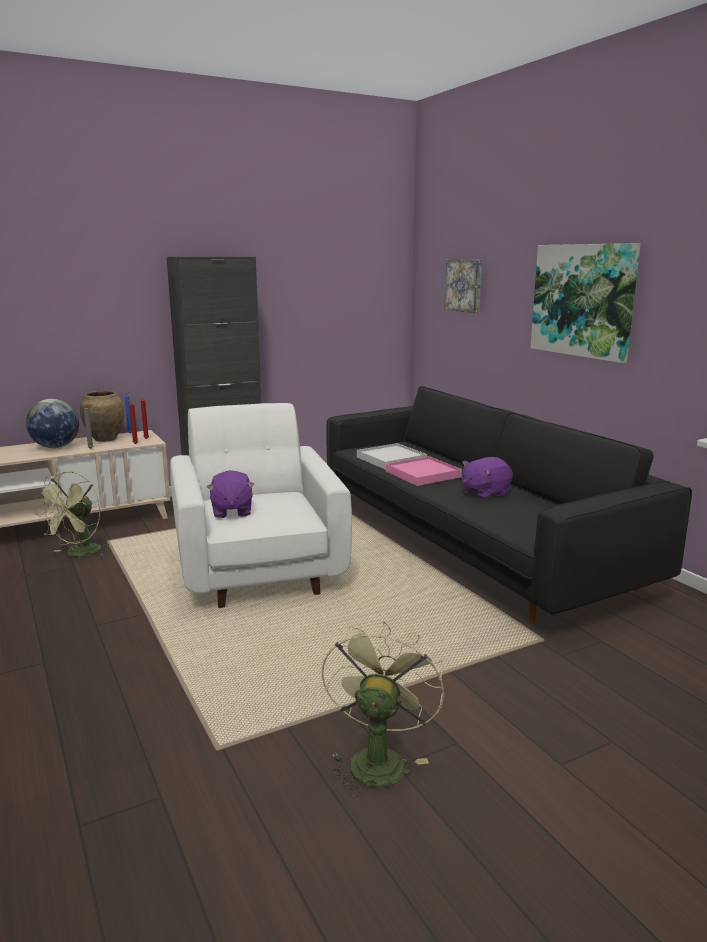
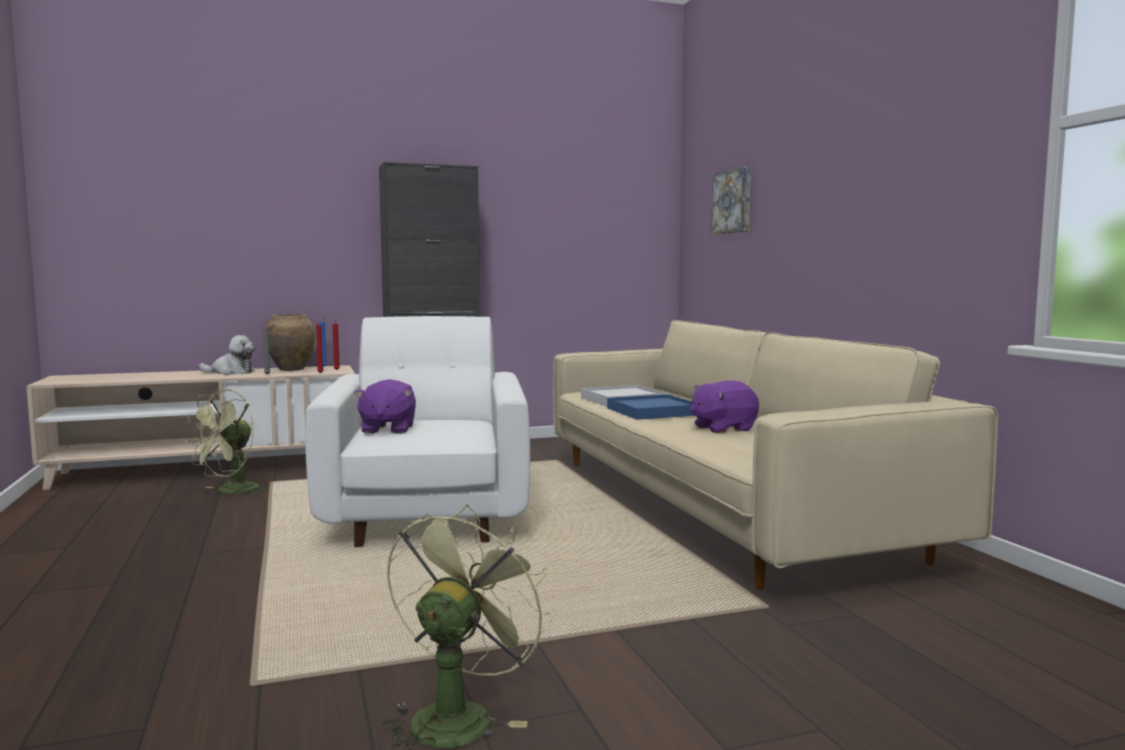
camera: 10 degrees right, 10 degrees down
globe [26,399,79,448] -> plush toy [199,335,255,375]
black sofa [326,386,692,624] -> beige sofa [553,320,998,590]
pink tray [386,456,462,486] -> blue tray [607,394,695,420]
picture [530,243,641,363] -> none

